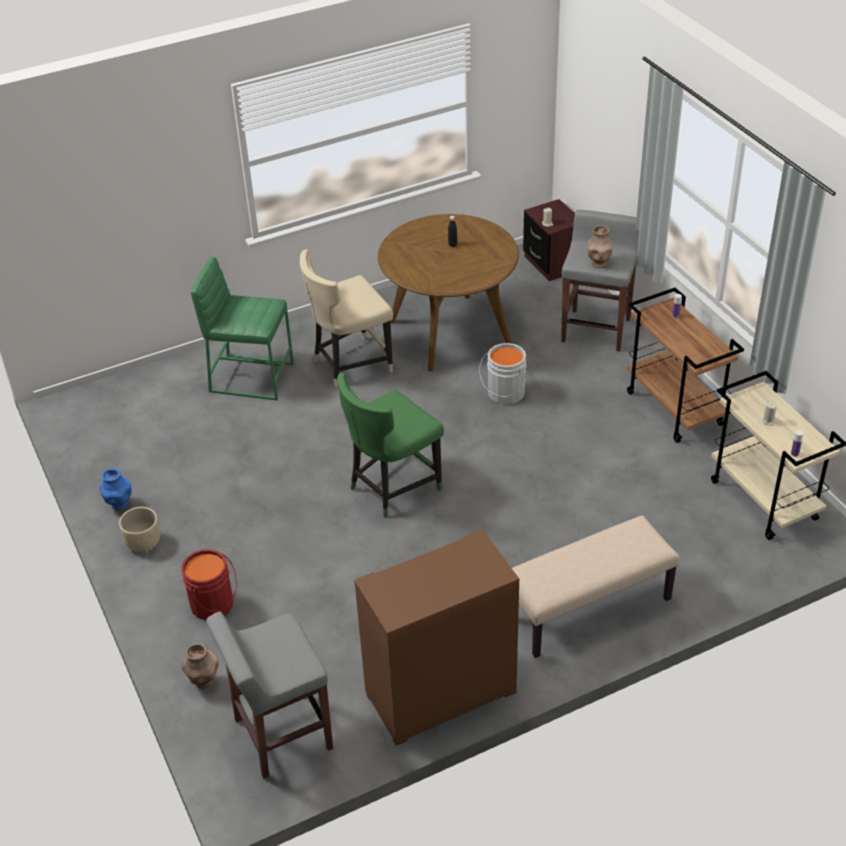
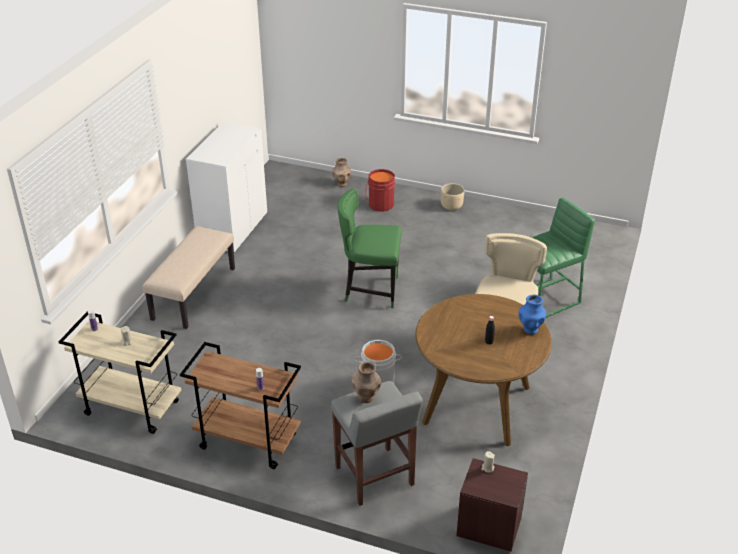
camera: 135 degrees right, 5 degrees down
blue vase [99,468,132,511] -> blue vase moved to [518,295,546,335]
grey stool [206,611,333,779] -> none
green chair [337,373,444,518] -> green chair turned 90 degrees counterclockwise [337,189,402,308]
brown cabinet [354,530,519,746] -> white cabinet [186,122,267,252]

